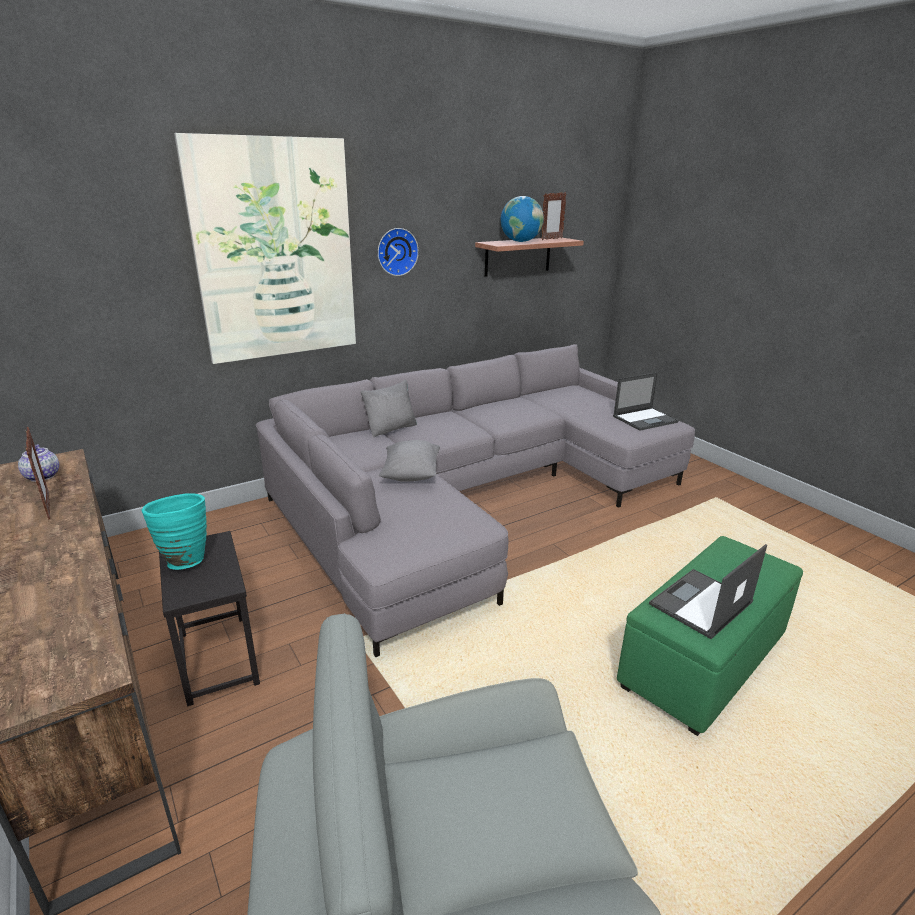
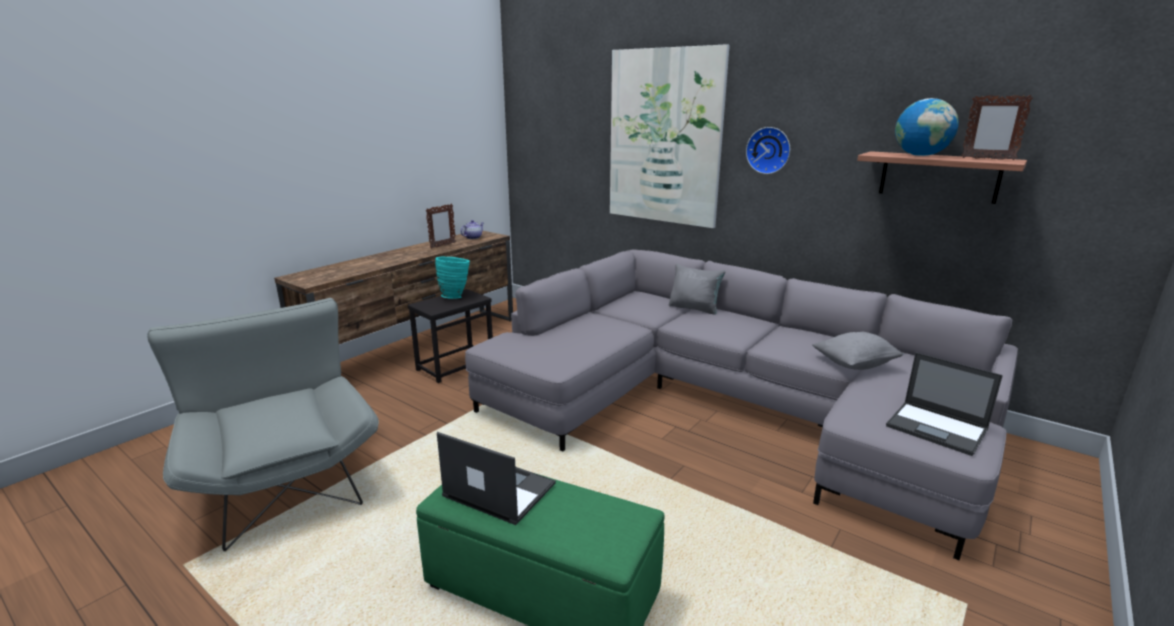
camera: 70 degrees right, 5 degrees down
grey pillow [379,440,440,482] -> grey pillow moved to [812,332,904,370]

